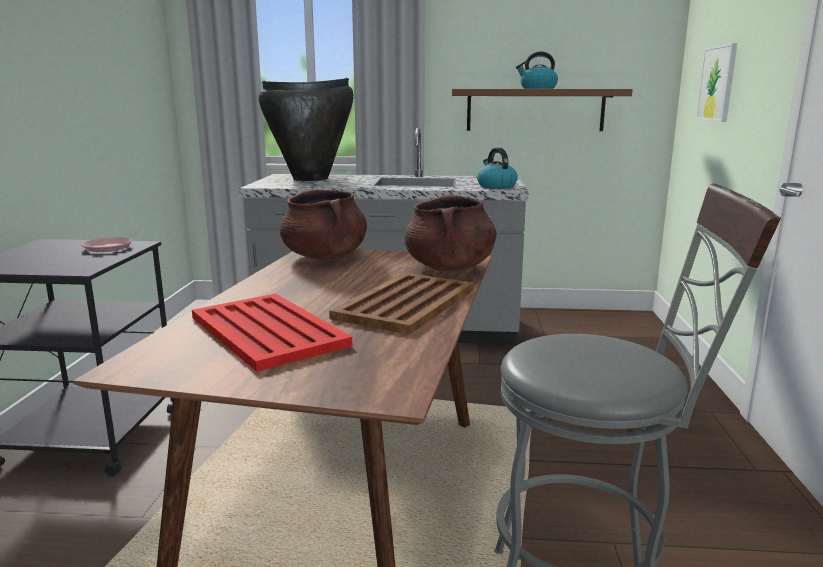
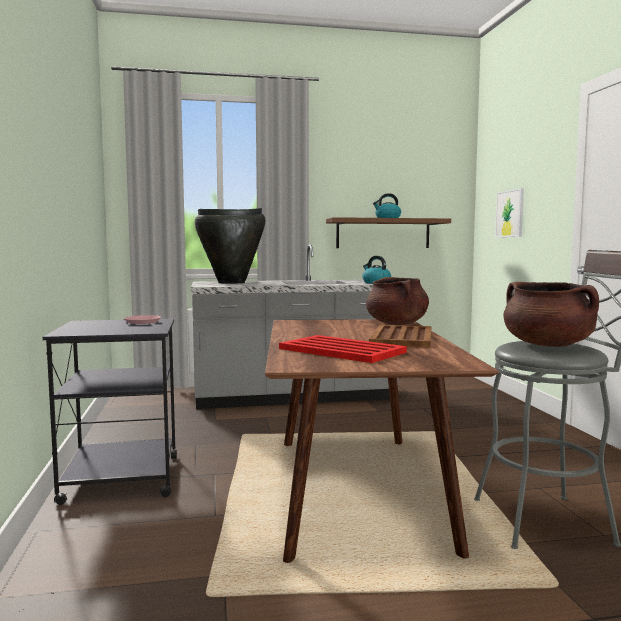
camera: 15 degrees left, 10 degrees down
brown cooking pot [280,189,367,260] -> brown cooking pot moved to [503,282,599,347]

